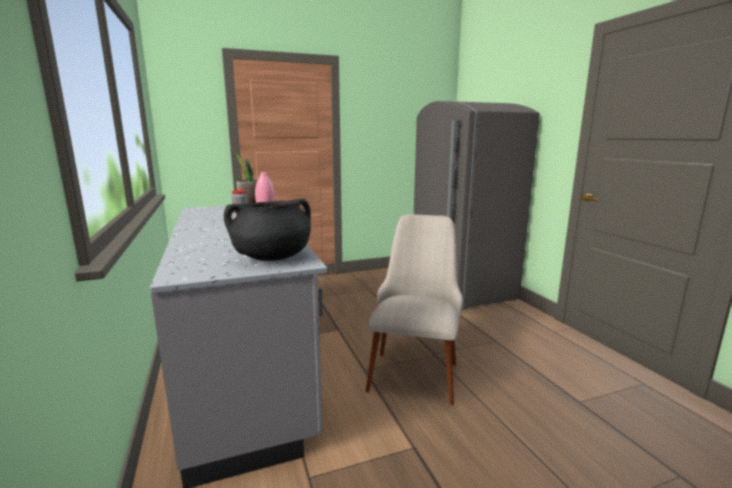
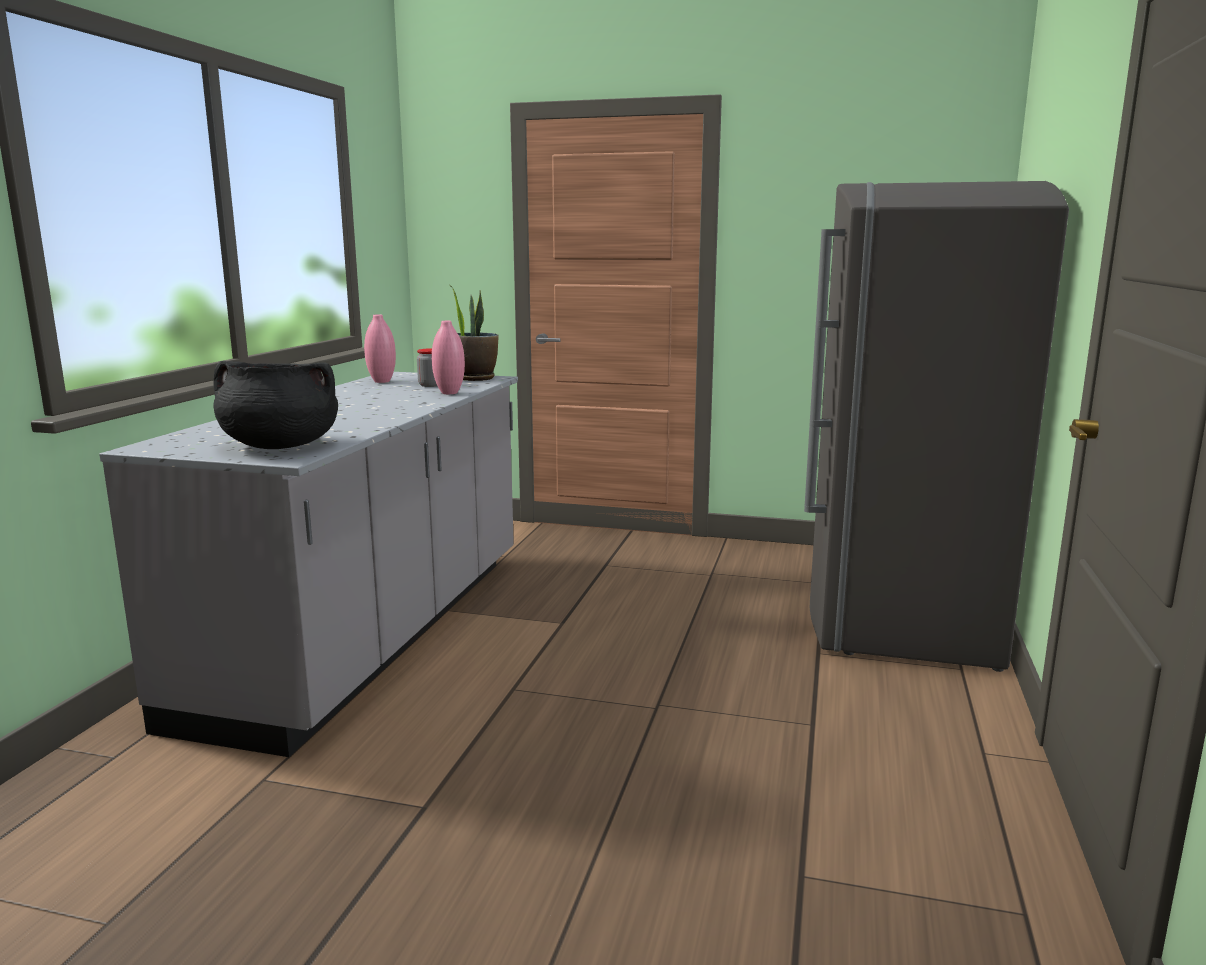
camera: 35 degrees right, 0 degrees up
beige chair [366,214,463,405] -> none
none -> pink vase [364,314,396,383]

